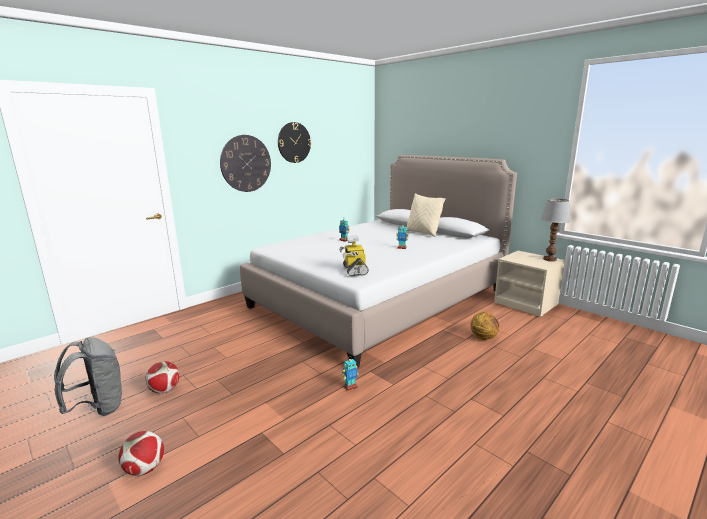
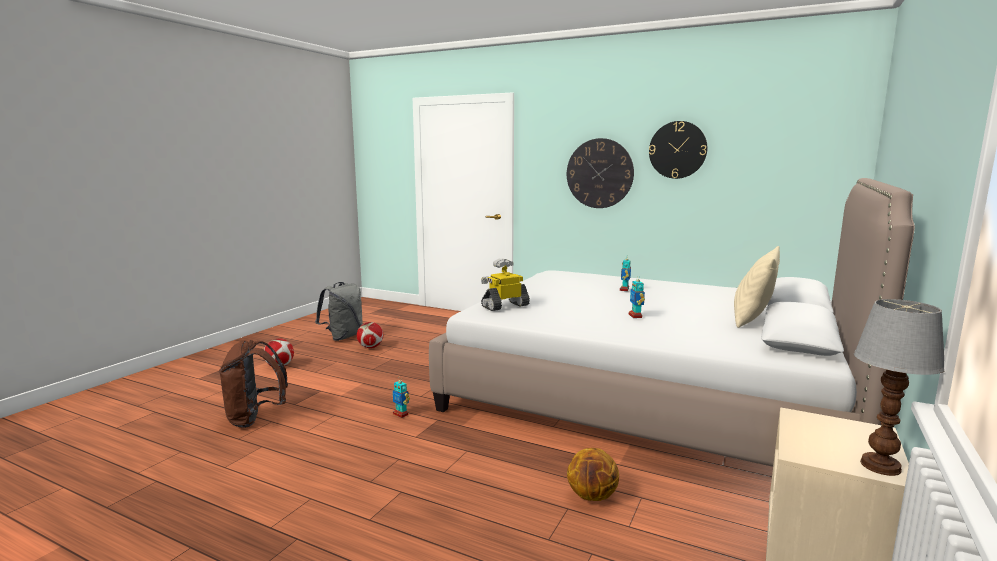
camera: 70 degrees right, 5 degrees down
none -> brown backpack [218,340,288,428]

